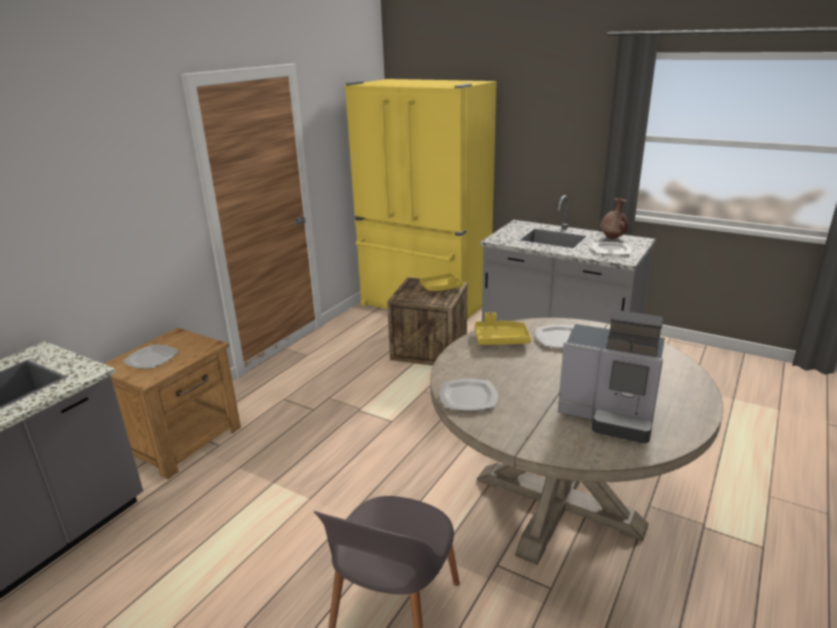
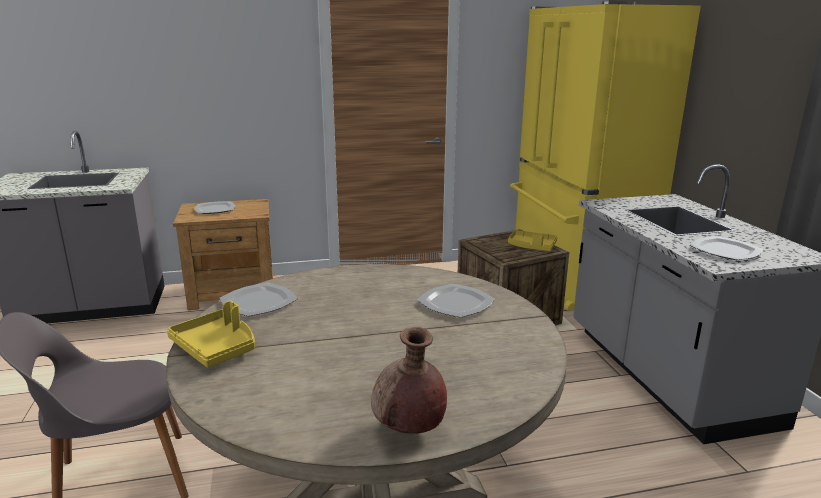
camera: 45 degrees right, 5 degrees down
yellow tray [474,312,531,345] -> yellow tray moved to [167,301,255,368]
coffee machine [558,310,665,443] -> none
brown vase [600,198,628,239] -> brown vase moved to [371,327,447,434]

